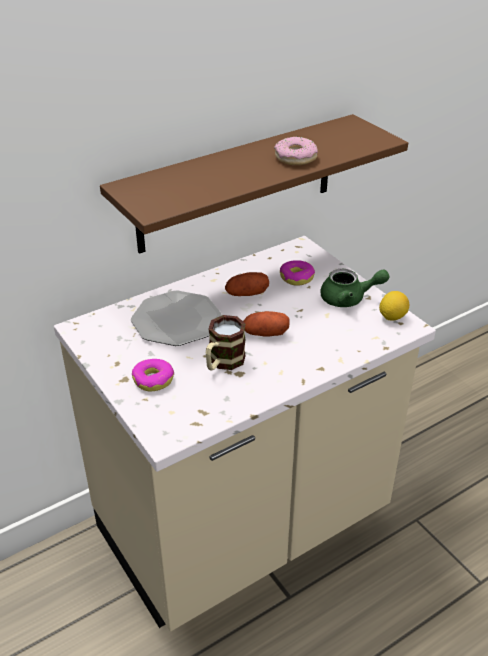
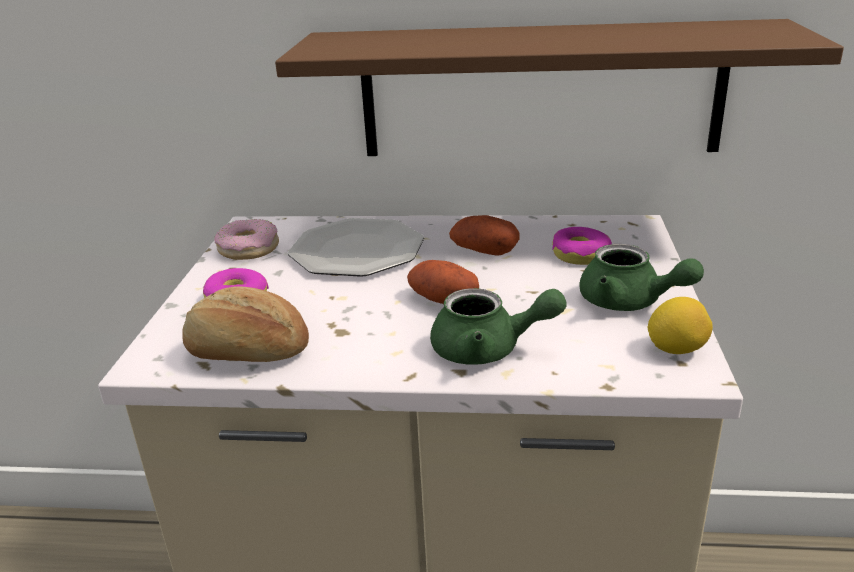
camera: 40 degrees right, 10 degrees down
mug [206,315,246,371] -> none
donut [274,137,318,165] -> donut moved to [214,219,279,260]
none -> bread [182,286,309,362]
none -> green teapot [430,288,567,365]

